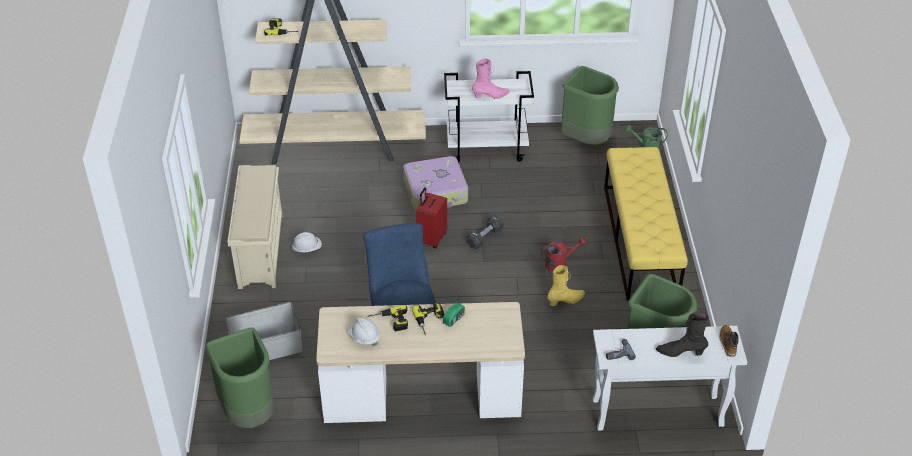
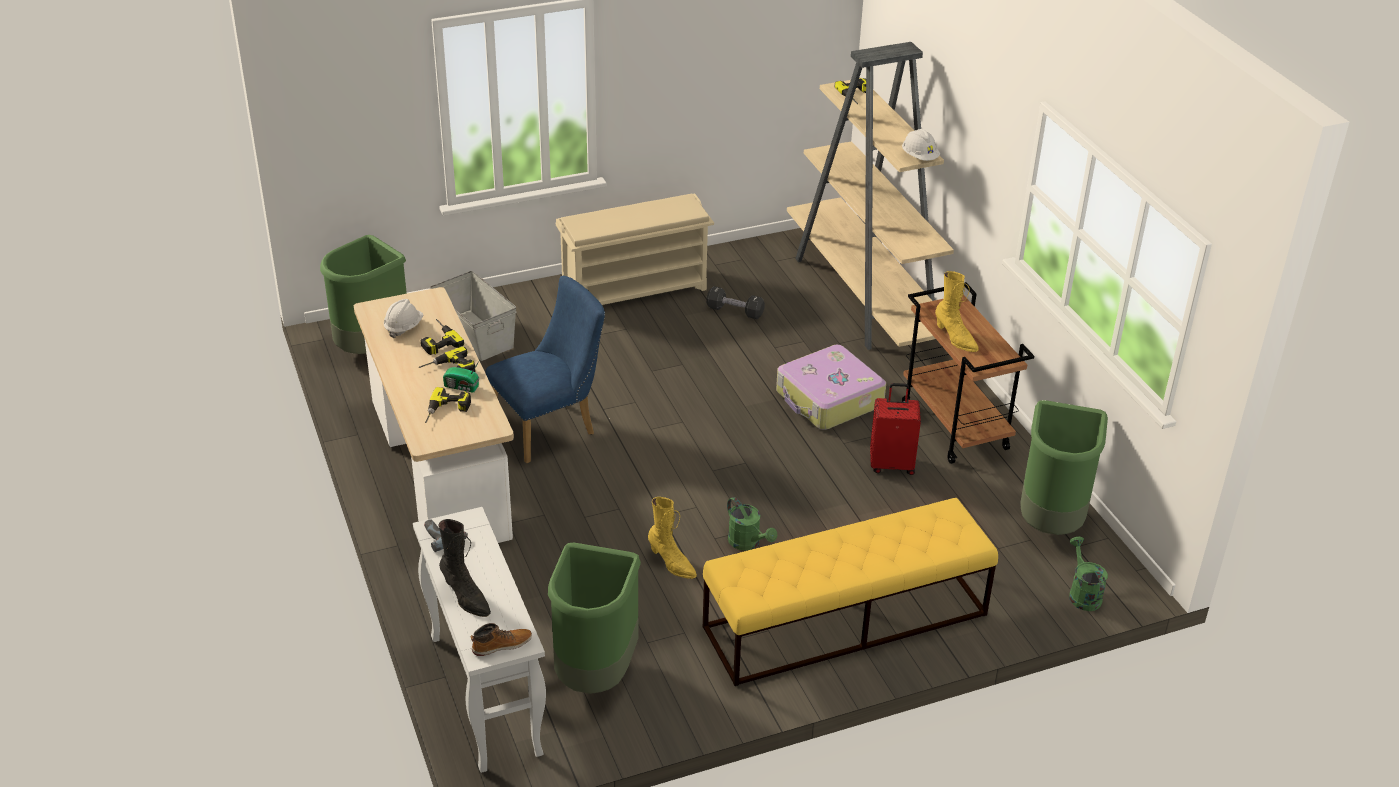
camera: 70 degrees right, 5 degrees down
white hard hat [292,232,322,252] -> white hard hat moved to [902,129,940,161]
red suitcase [416,187,447,249] -> red suitcase moved to [870,383,921,475]
white cart [444,71,534,163] -> brown cart [902,282,1034,464]
black dumbbell [467,215,503,249] -> black dumbbell moved to [706,286,765,319]
pink boot [472,58,510,99] -> yellow boot [935,271,979,352]
red watering can [541,237,586,271] -> green watering can [727,497,777,551]
black boot [656,312,709,357] -> black boot turned 150 degrees clockwise [438,519,491,617]
none -> power drill [425,387,471,423]

